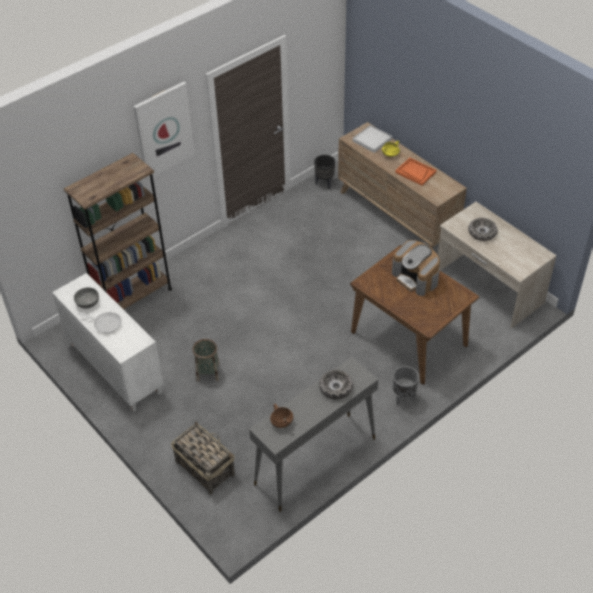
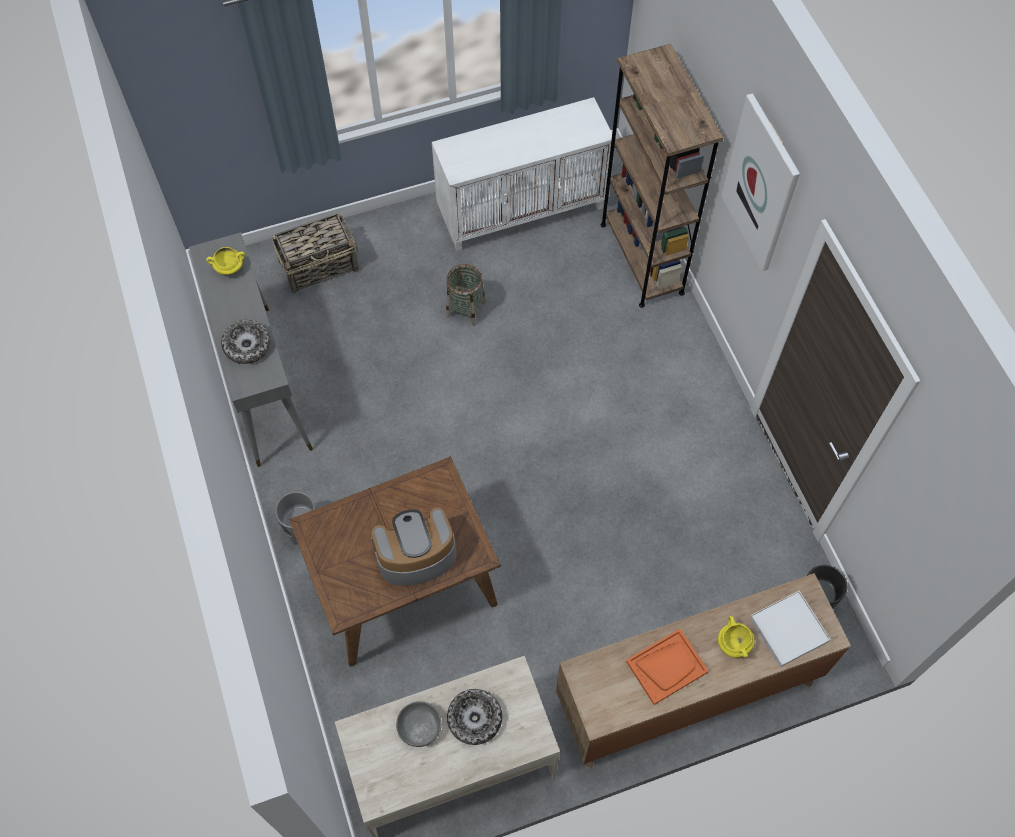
camera: 110 degrees right, 15 degrees up
grey bowl [74,287,99,309] -> grey bowl moved to [396,701,441,747]
frying pan [78,312,122,333] -> none
brown cooking pot [270,404,293,428] -> yellow cooking pot [206,247,245,275]

